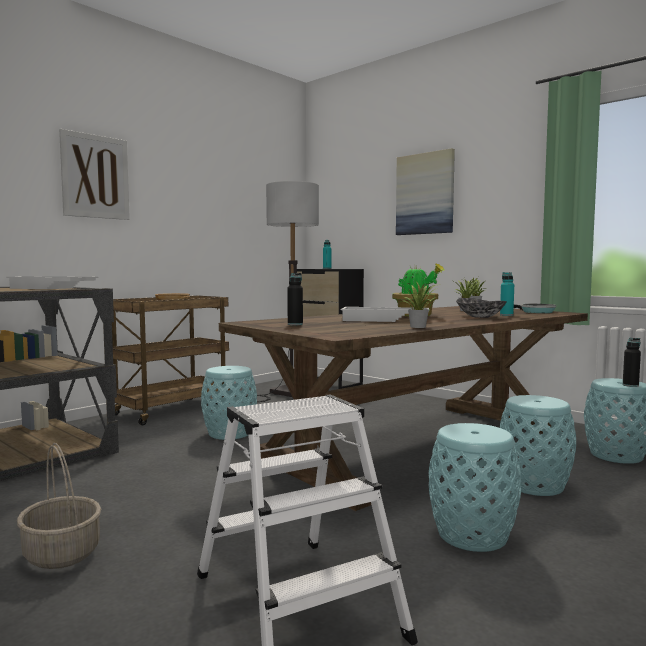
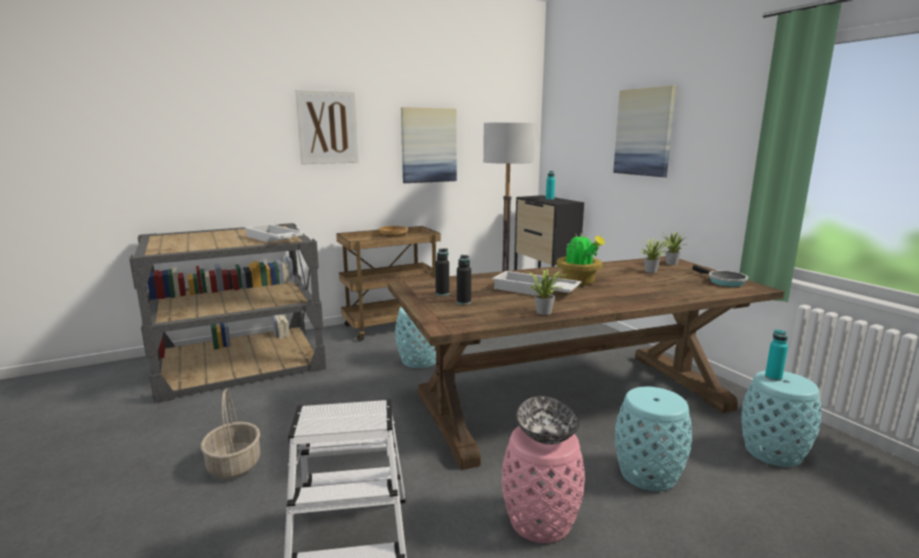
camera: 20 degrees right, 10 degrees up
turquoise stool [429,423,522,552] -> pink stool [502,426,585,543]
bowl [456,298,507,318] -> bowl moved to [516,396,580,445]
turquoise bottle [500,272,514,316] -> turquoise bottle moved to [765,329,788,381]
black bottle [623,338,641,387] -> black bottle moved to [457,255,471,305]
none -> picture [401,107,457,183]

